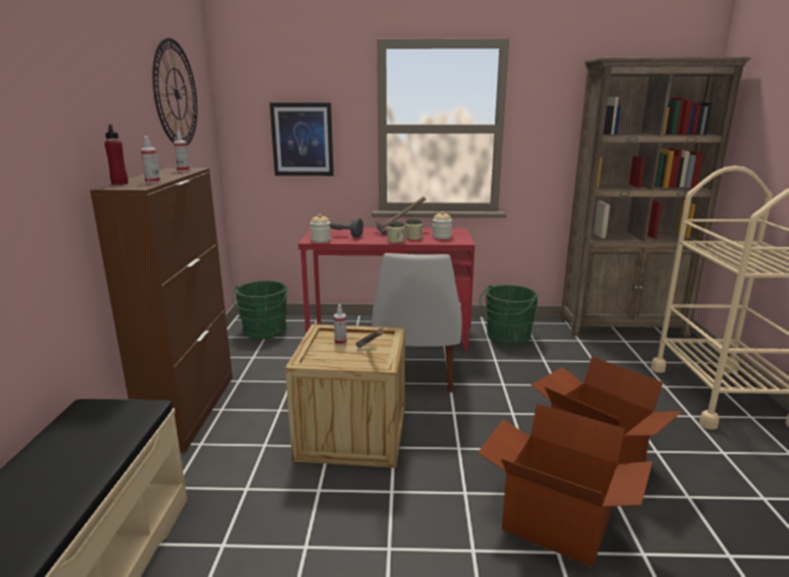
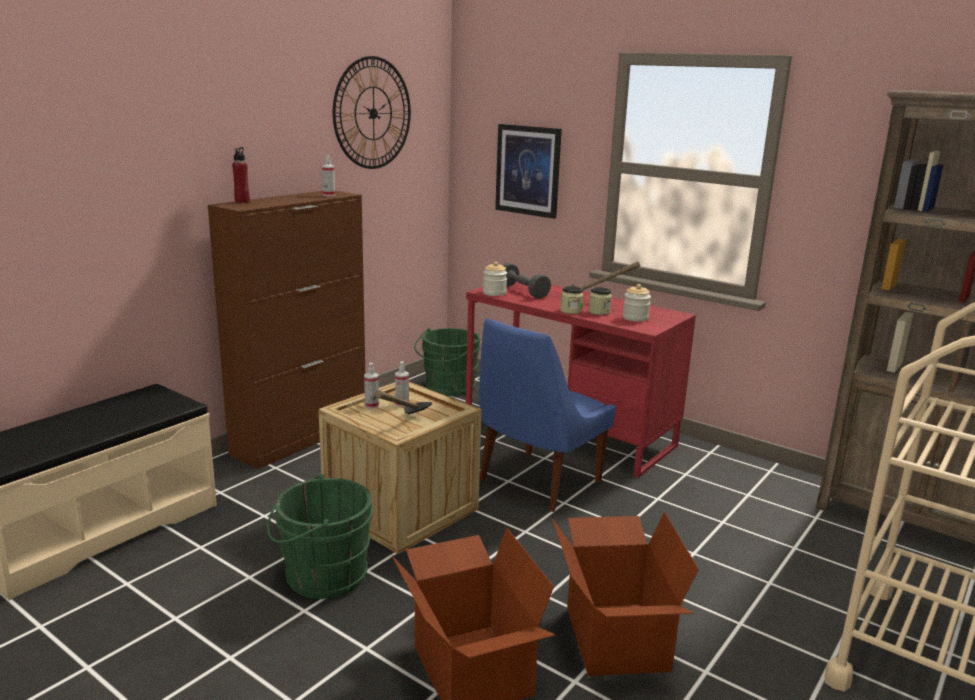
camera: 35 degrees right, 0 degrees up
spray bottle [141,136,161,184] -> spray bottle moved to [364,363,379,409]
white chair [372,253,462,393] -> blue chair [479,318,616,512]
green bucket [479,285,538,345] -> green bucket moved to [267,474,373,599]

